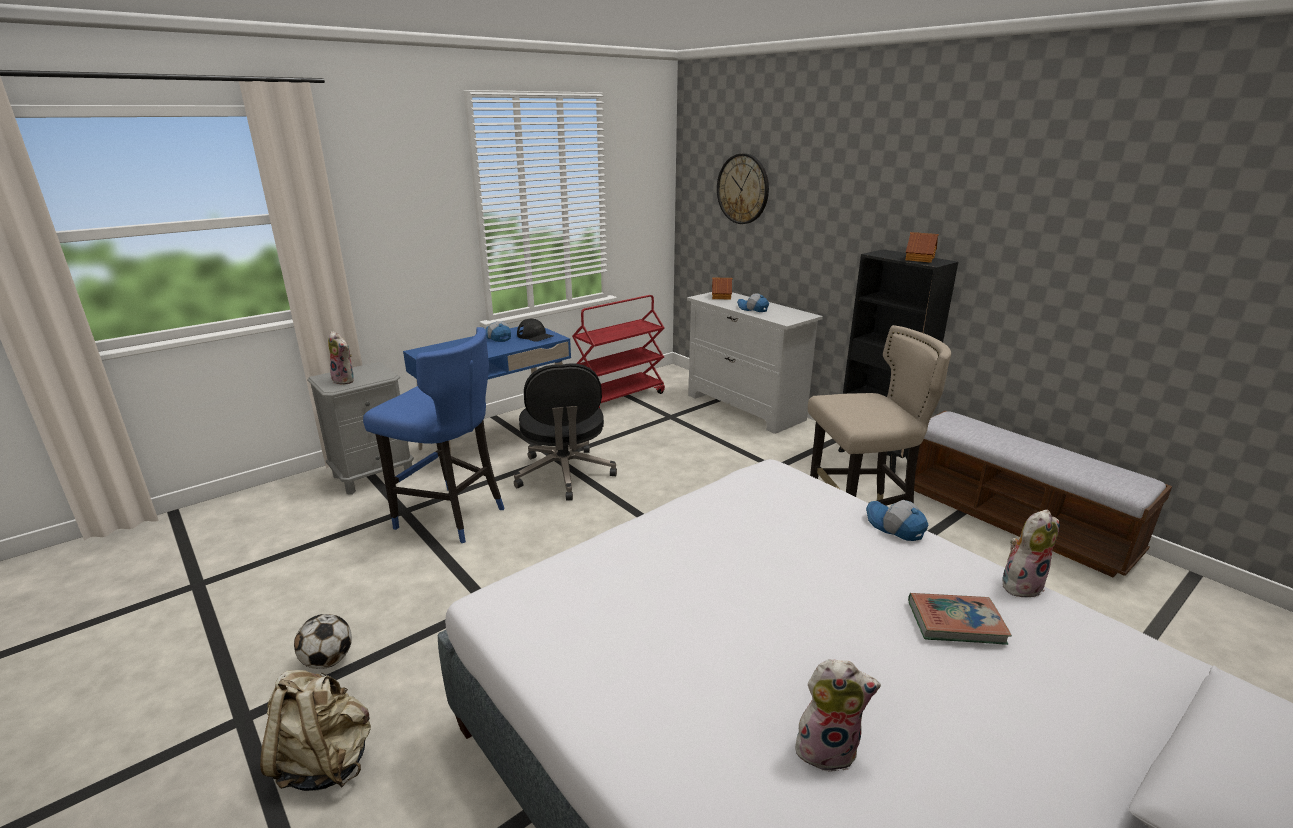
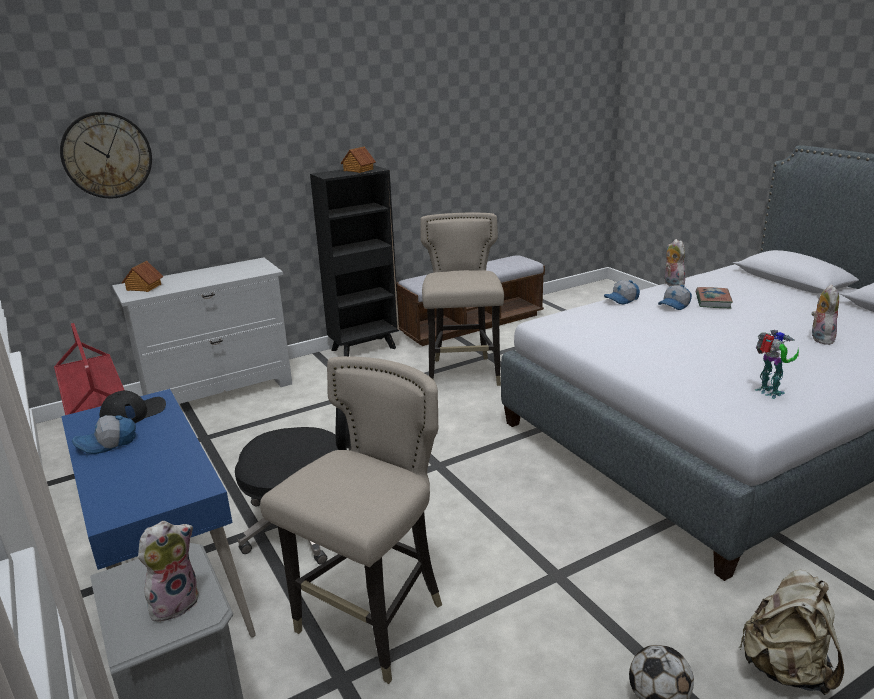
camera: 80 degrees left, 0 degrees up
blue stool [363,327,504,543] -> beige stool [260,356,442,684]
cap [737,293,769,312] -> cap moved to [658,285,692,310]
none -> toy robot [755,330,799,399]

